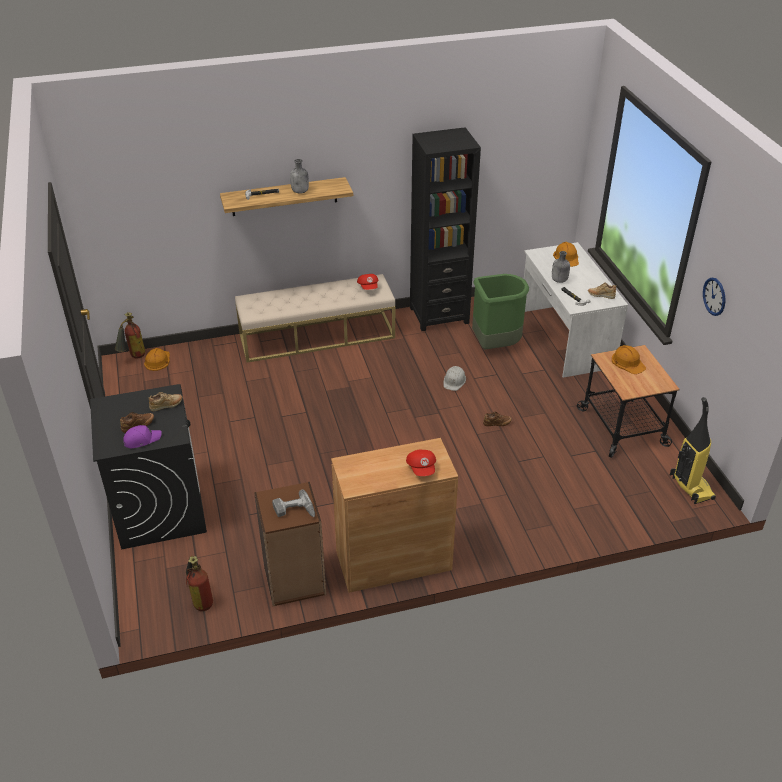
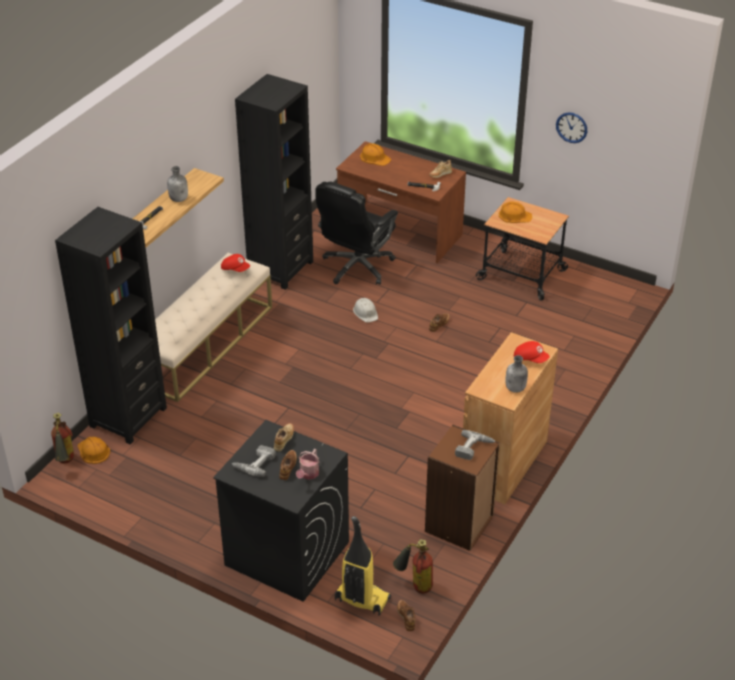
camera: 45 degrees left, 0 degrees up
purple cap [124,425,162,448] -> watering can [296,449,319,480]
green trash can [472,274,529,350] -> black office chair [315,182,398,285]
white desk [524,242,628,378] -> brown desk [336,141,466,263]
grey bottle [552,251,570,283] -> grey bottle moved to [506,355,528,393]
vacuum cleaner [670,397,716,504] -> vacuum cleaner moved to [335,516,391,615]
none -> black bookcase [55,207,167,444]
none -> power drill [232,445,276,477]
none -> brown shoe [397,600,415,631]

